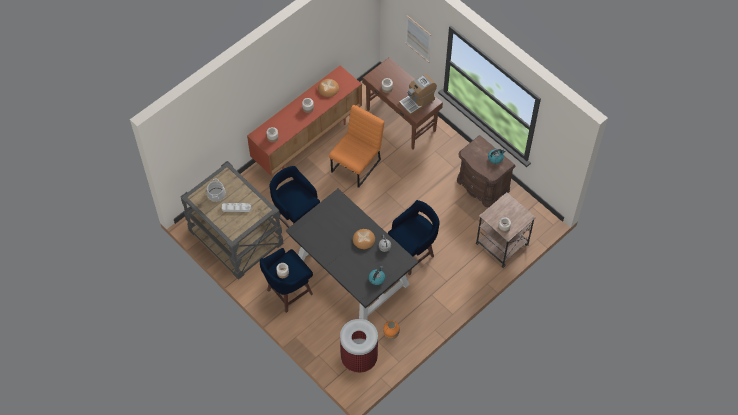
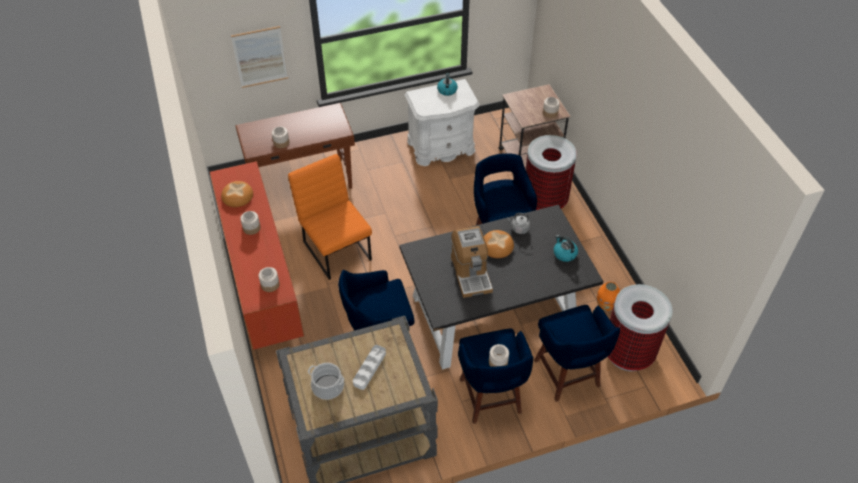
camera: 65 degrees left, 10 degrees down
coffee machine [399,73,437,116] -> coffee machine moved to [451,226,493,298]
brown nightstand [457,135,516,208] -> white nightstand [405,79,480,166]
none -> trash can [525,135,577,210]
none -> blue stool [534,305,620,402]

